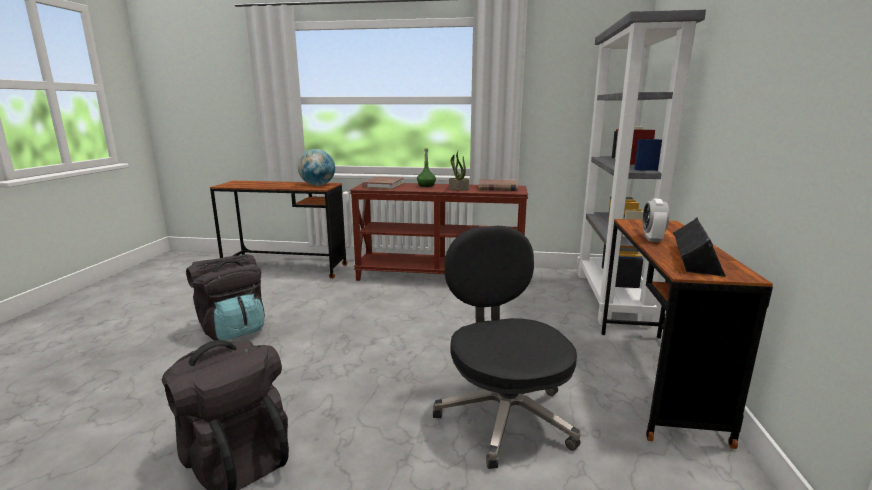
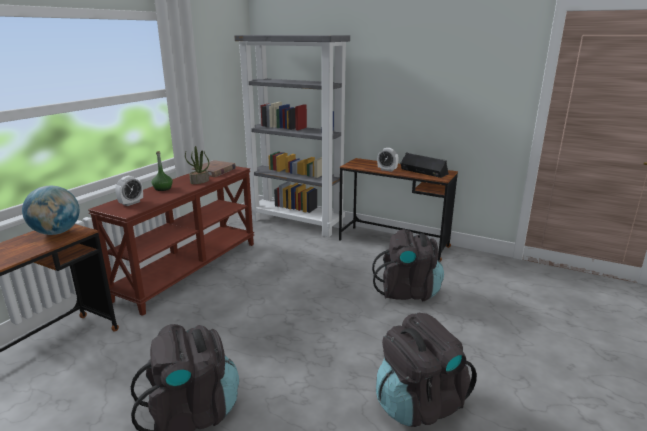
camera: 70 degrees left, 5 degrees up
brown book [362,177,404,190] -> alarm clock [115,176,143,206]
black office chair [433,226,581,469] -> black backpack [372,229,444,301]

